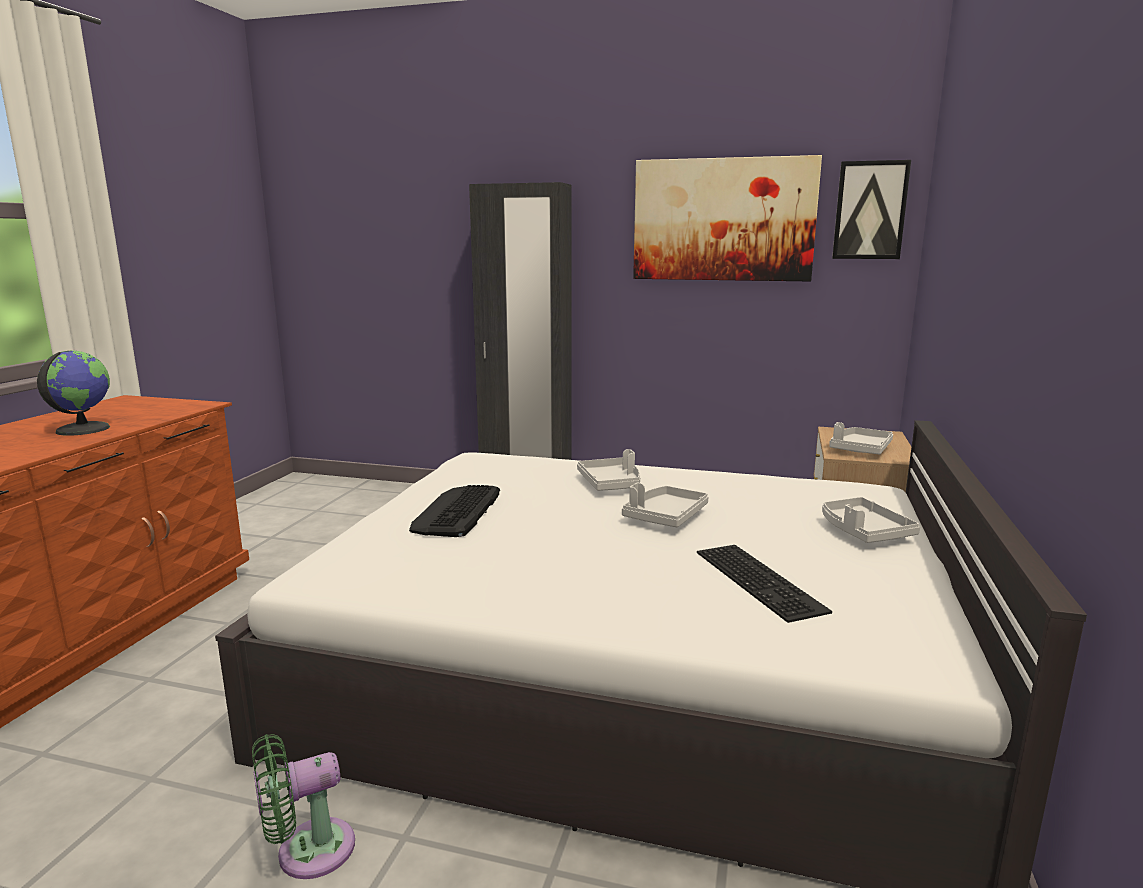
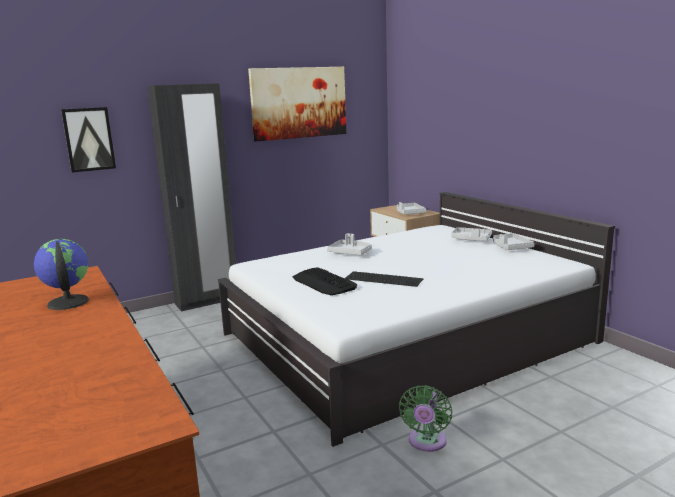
camera: 45 degrees left, 0 degrees up
grey tray [622,483,709,527] -> grey tray moved to [493,233,535,250]
keyboard [697,545,832,623] -> keyboard moved to [345,272,423,287]
picture [832,160,911,259] -> picture moved to [61,107,116,173]

